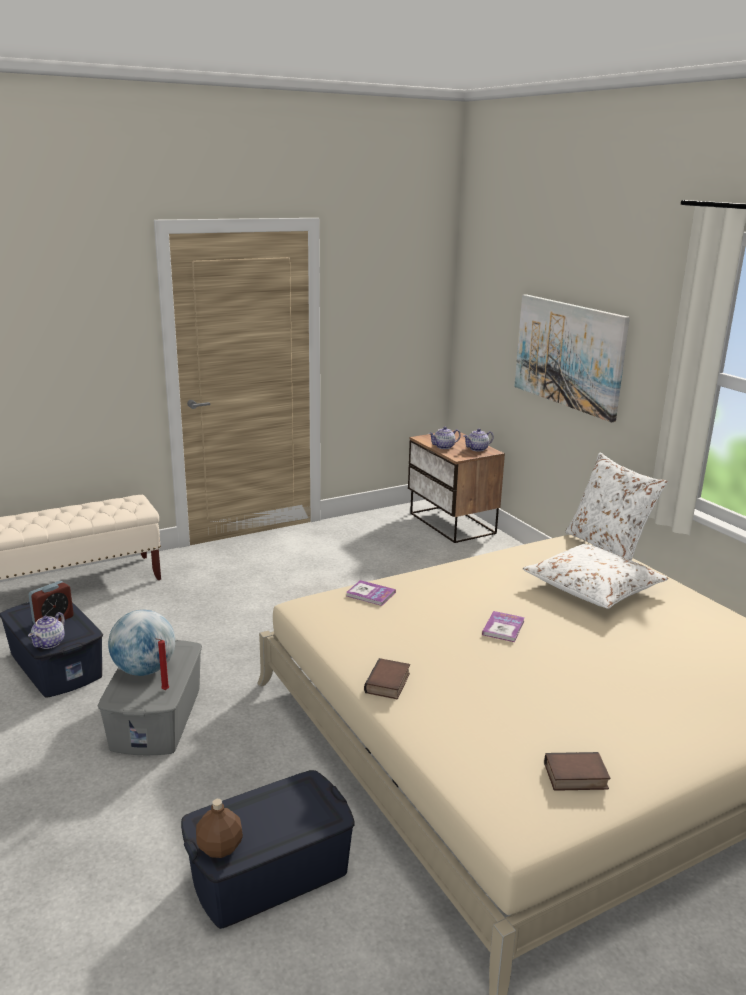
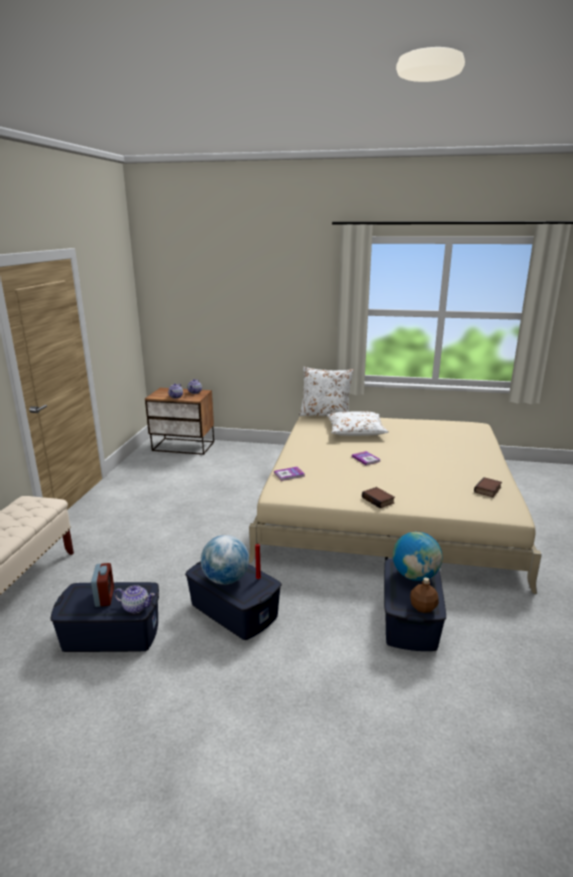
camera: 50 degrees left, 0 degrees up
teapot [28,612,65,649] -> teapot turned 45 degrees counterclockwise [114,585,155,613]
grey storage box [98,640,202,755] -> blue storage box [185,561,282,640]
picture [514,294,630,422] -> none
none -> globe [393,532,443,581]

